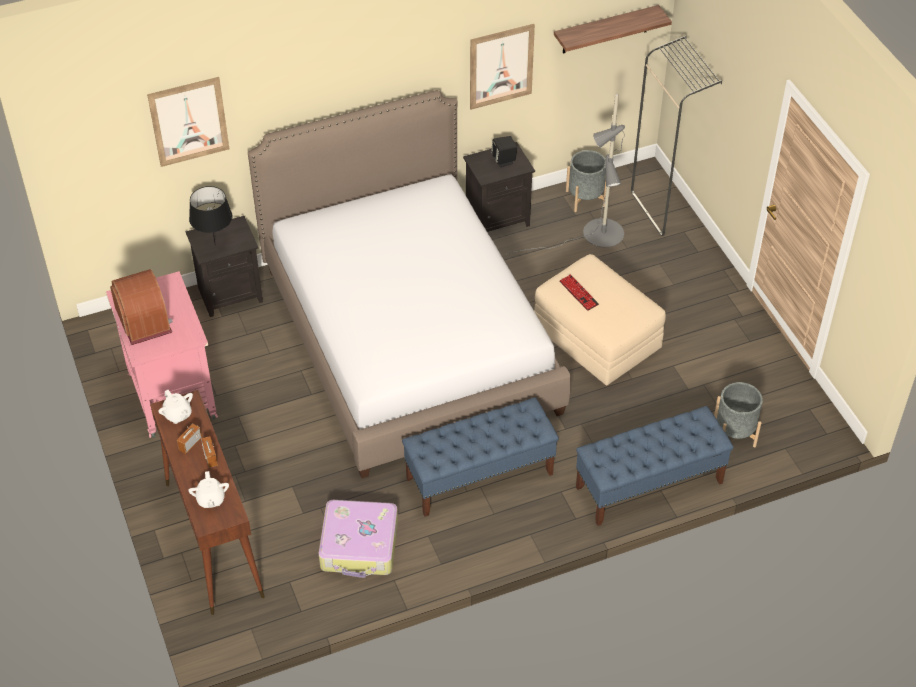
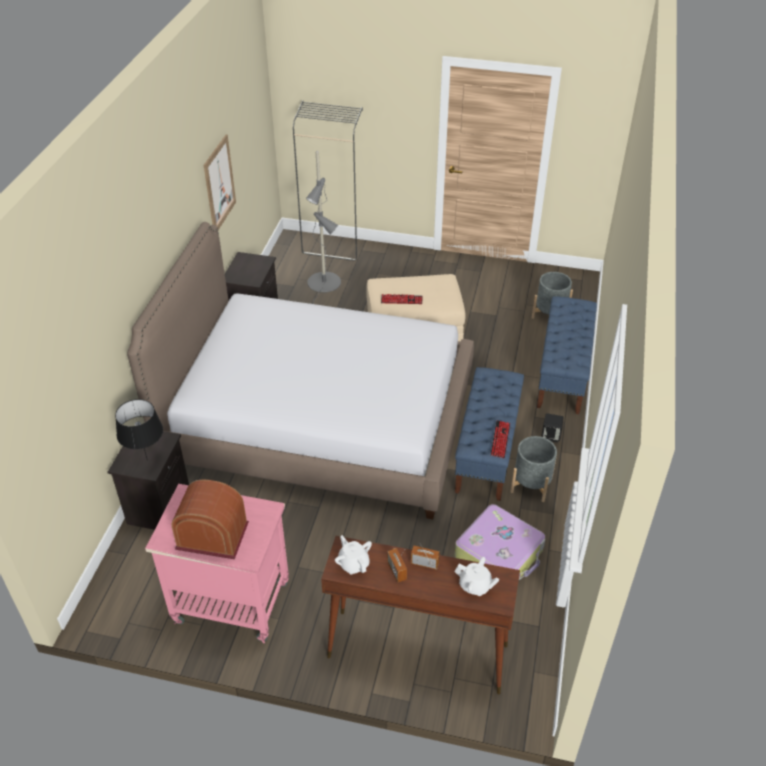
camera: 55 degrees left, 5 degrees down
picture [147,77,229,167] -> none
white teapot [158,390,193,424] -> white teapot turned 120 degrees counterclockwise [335,535,372,575]
black speaker [491,136,517,167] -> black speaker moved to [541,413,563,443]
shelf [554,5,672,53] -> none
grey planter [566,150,606,212] -> grey planter moved to [510,436,557,502]
none -> keyboard [491,421,510,458]

